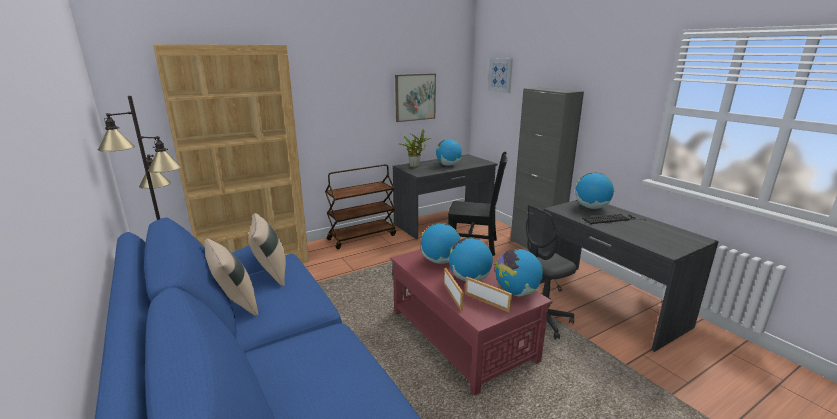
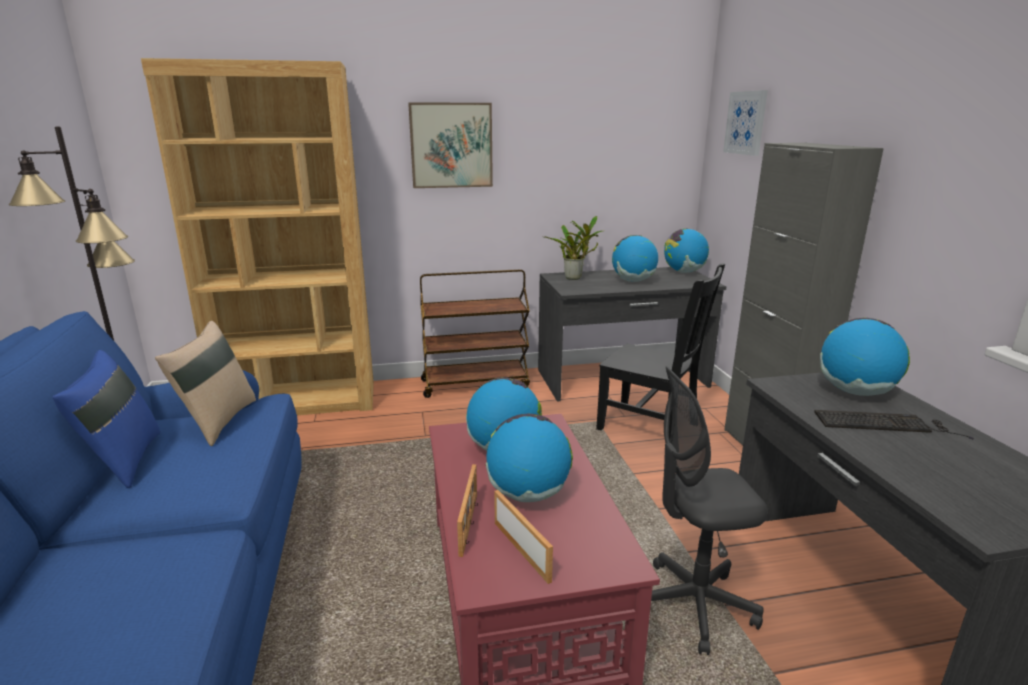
camera: 20 degrees right, 0 degrees up
beige pillow [204,238,258,316] -> blue pillow [53,350,160,488]
picture [395,73,436,122] -> picture moved to [408,102,493,188]
globe [495,248,543,297] -> globe moved to [664,228,709,273]

